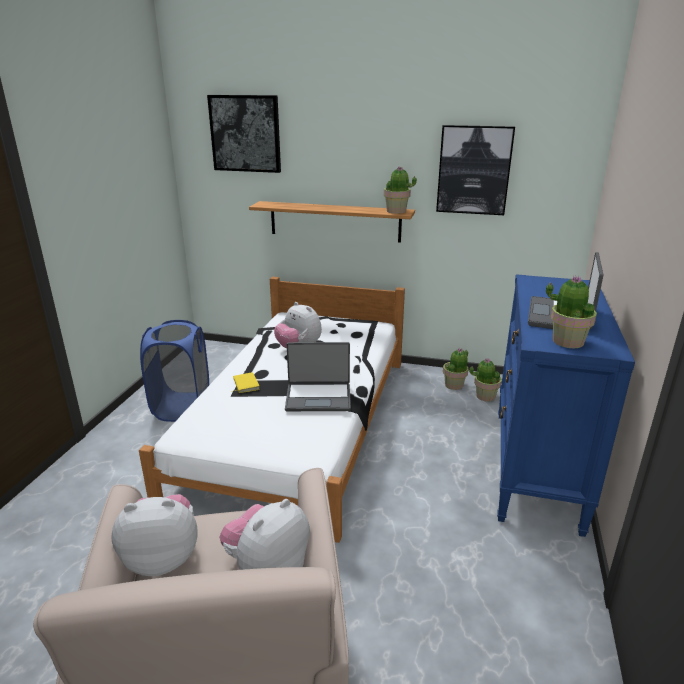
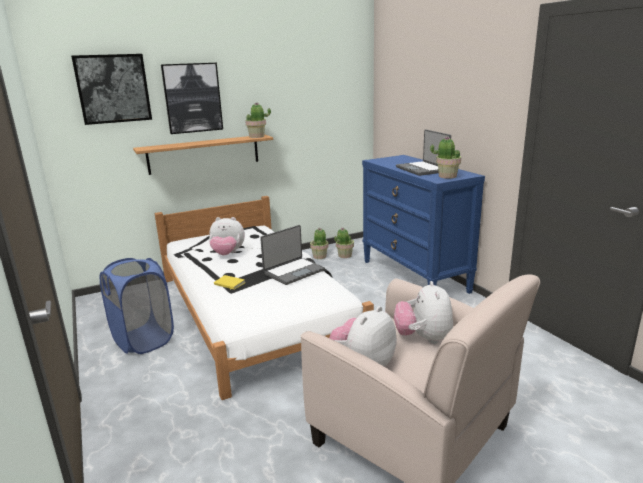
camera: 40 degrees left, 5 degrees down
picture [436,125,515,215] -> picture moved to [161,63,223,134]

